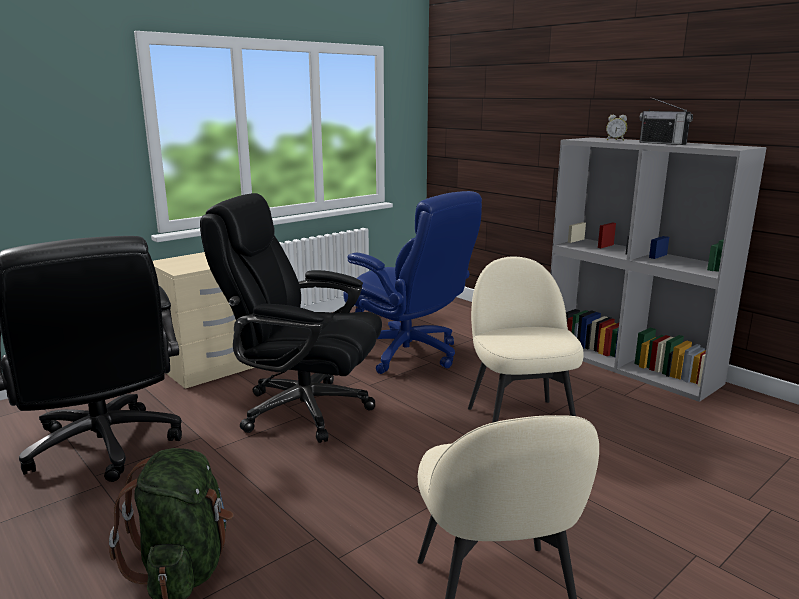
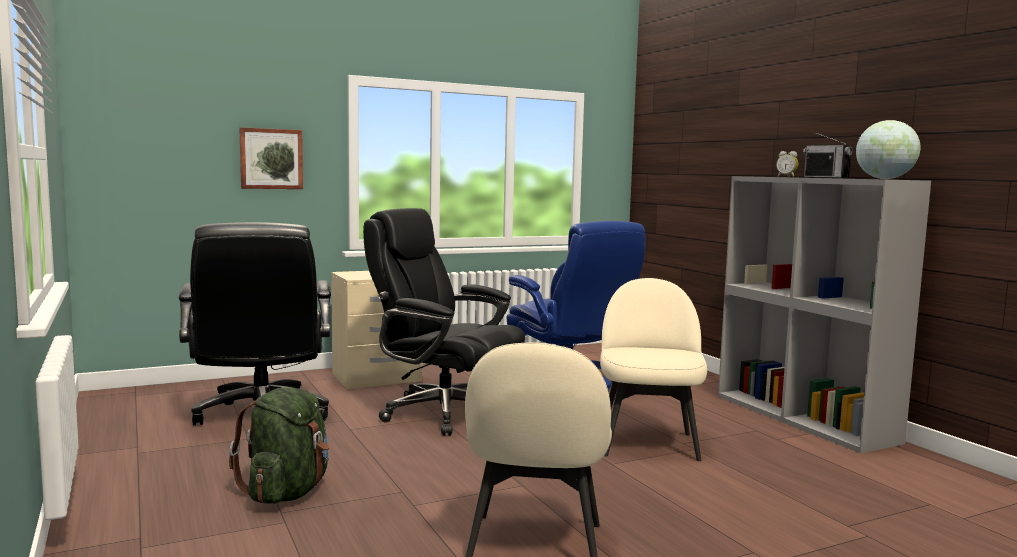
camera: 15 degrees right, 10 degrees down
none -> picture [239,127,303,189]
none -> globe [856,120,920,179]

